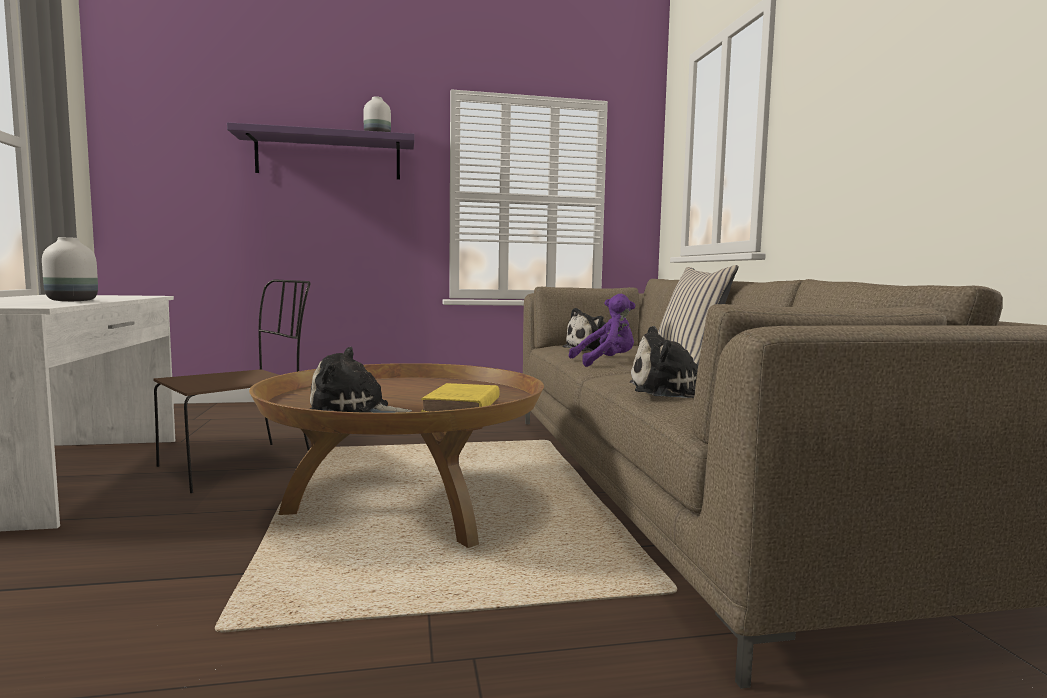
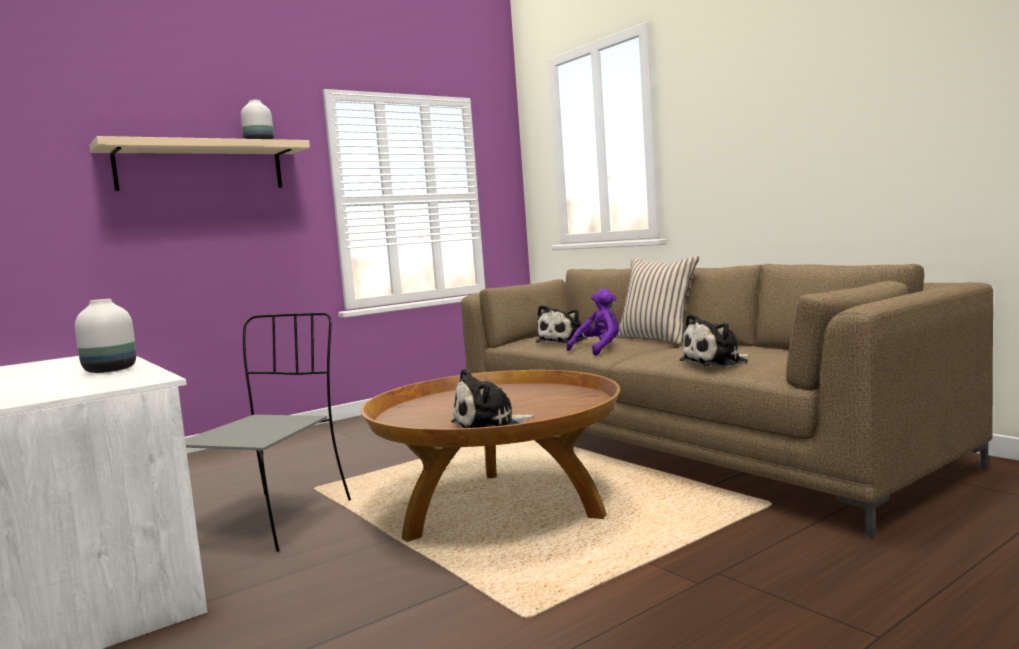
camera: 25 degrees left, 0 degrees up
brown chair [154,280,310,493] -> grey chair [185,313,351,552]
purple shelf [227,122,414,180] -> beige shelf [89,136,310,191]
yellow book [421,383,500,412] -> none

